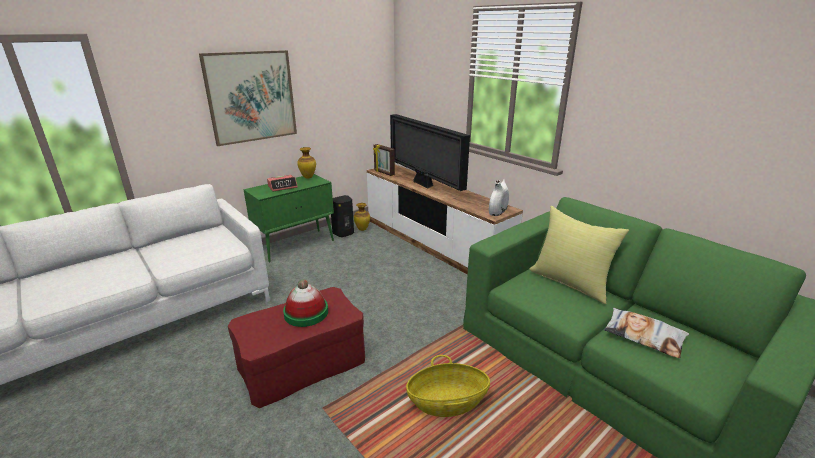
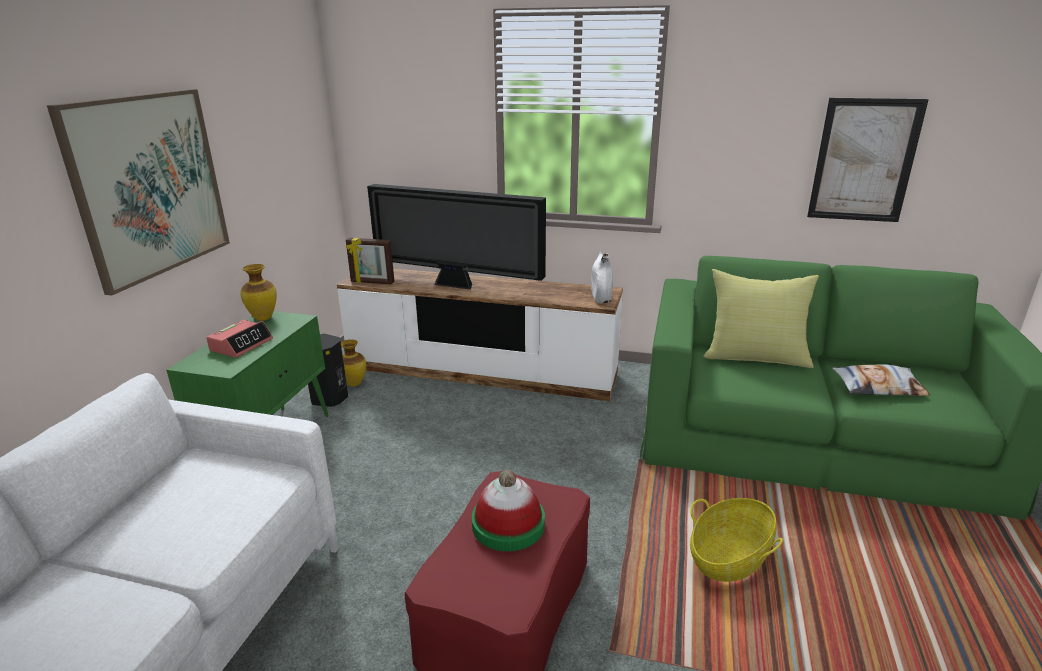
camera: 35 degrees left, 0 degrees up
none -> picture [807,98,929,222]

